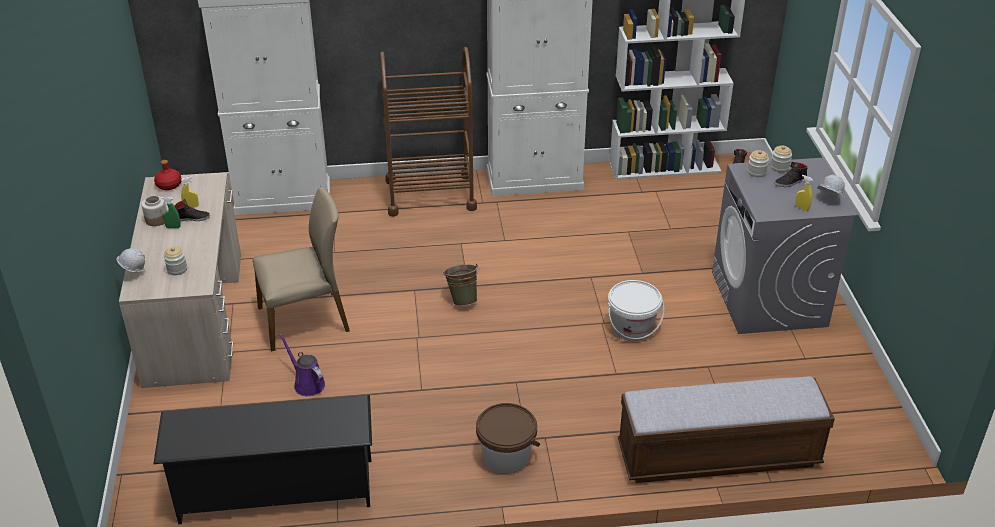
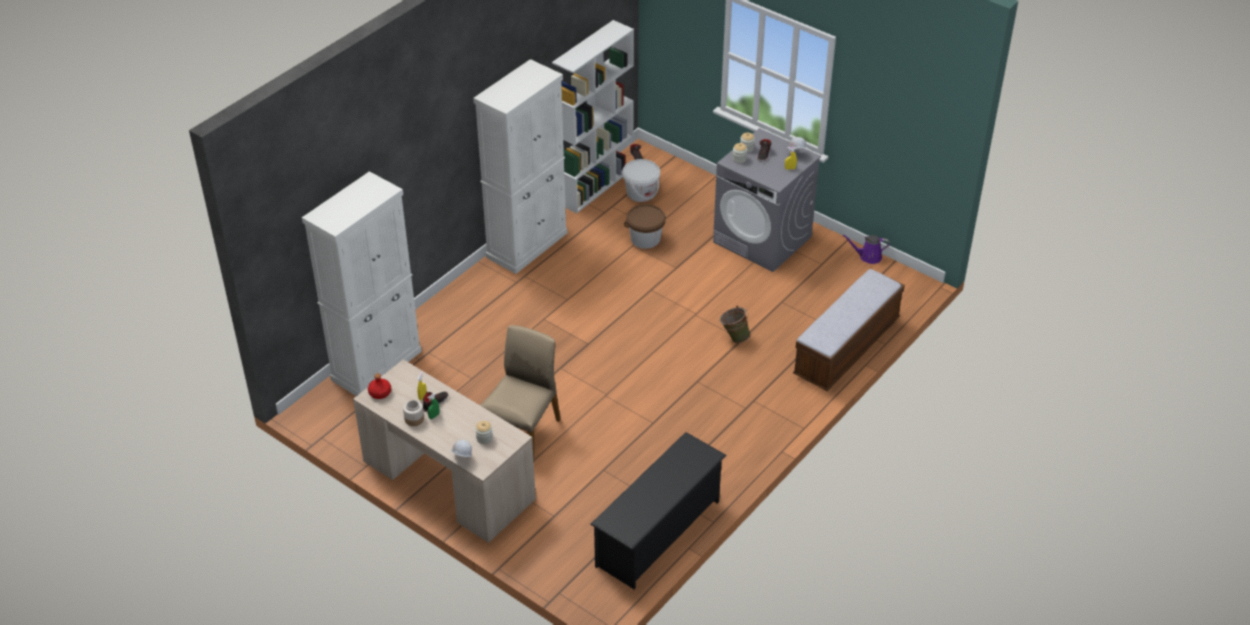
camera: 45 degrees left, 5 degrees up
purple watering can [279,333,325,396] -> purple watering can moved to [842,234,890,264]
brown cart [380,47,477,217] -> none
green bucket [443,264,479,306] -> green bucket moved to [720,306,750,343]
brown bucket [476,403,540,474] -> brown bucket moved to [624,204,666,249]
white bucket [608,280,664,341] -> white bucket moved to [622,159,660,202]

